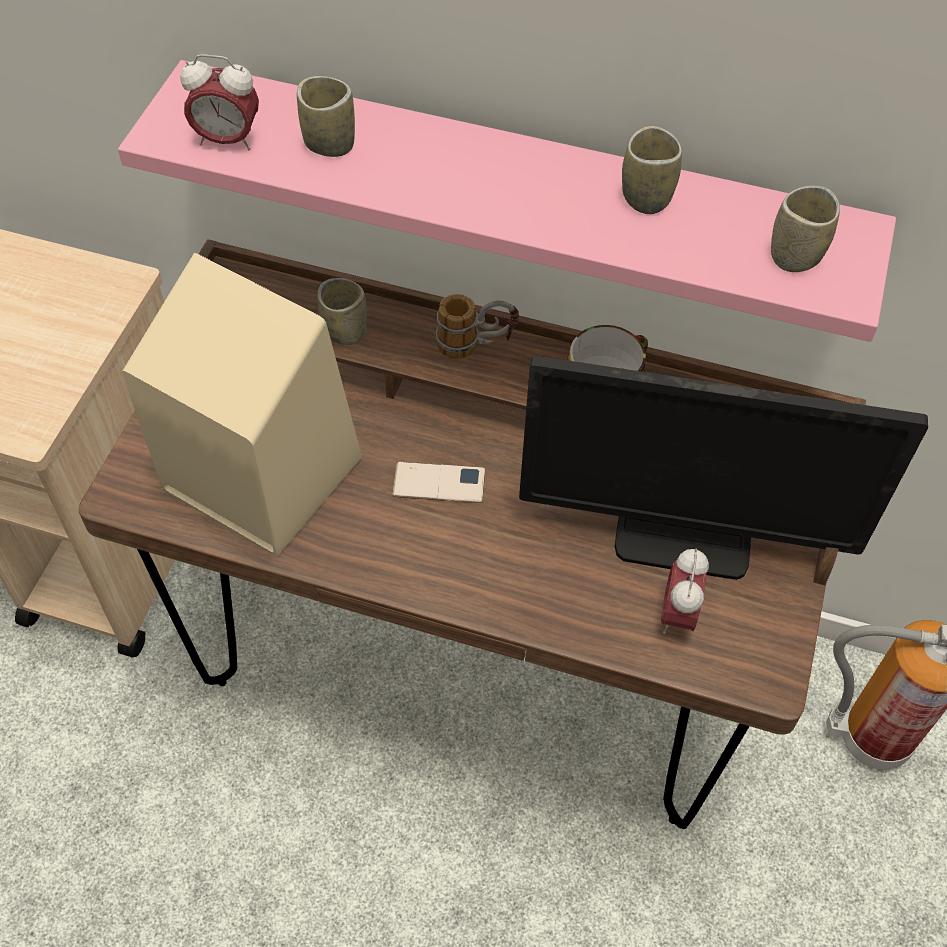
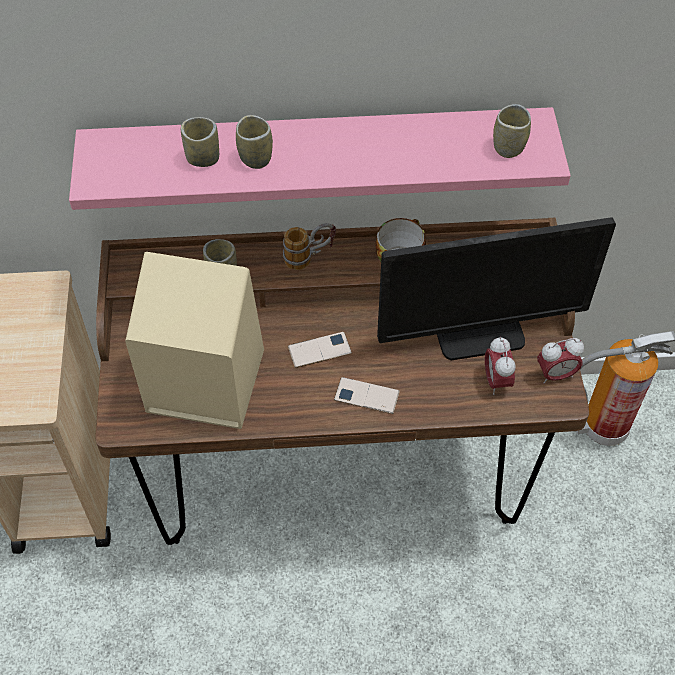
camera: 20 degrees left, 0 degrees up
alarm clock [180,54,259,150] -> alarm clock moved to [537,338,584,384]
cup [622,126,682,214] -> cup moved to [236,115,273,169]
none -> phone [334,377,400,414]

